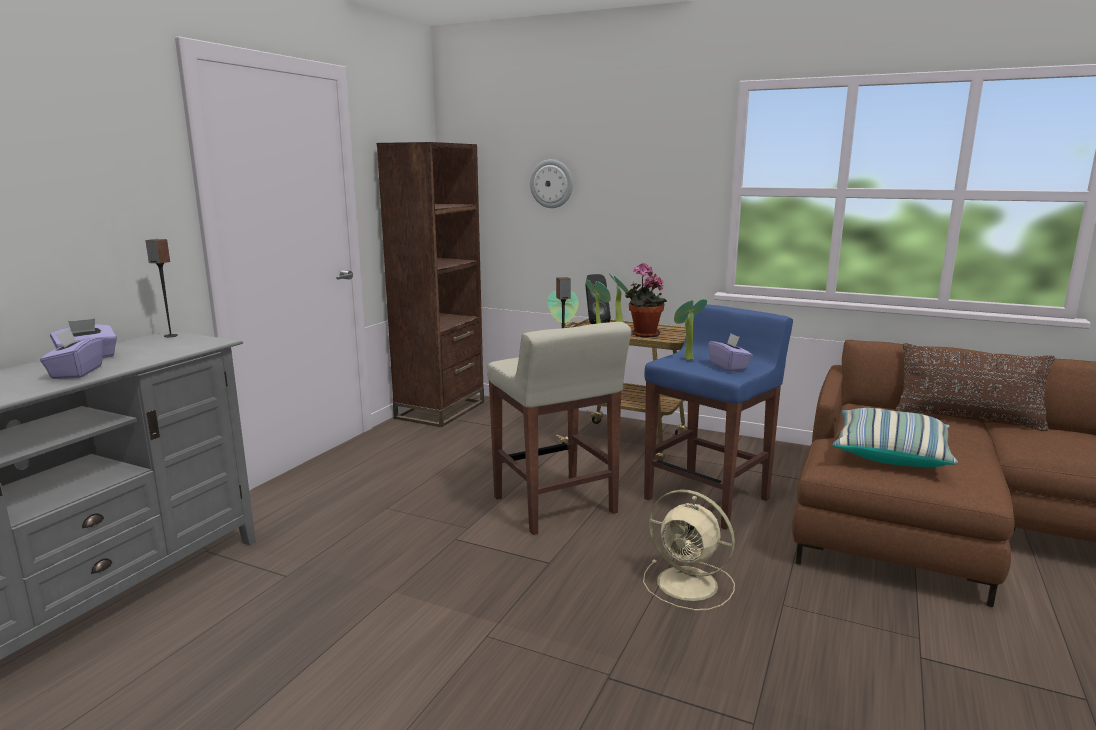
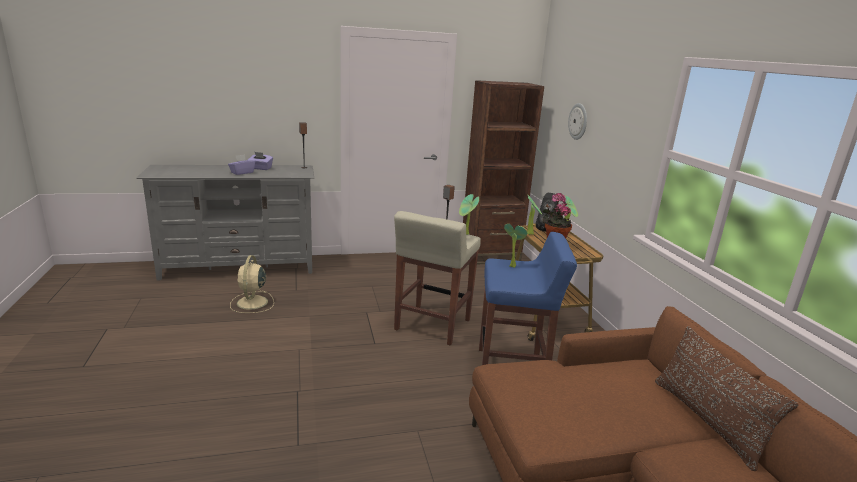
camera: 50 degrees right, 5 degrees up
beige fan [643,489,735,611] -> beige fan moved to [230,255,274,313]
purple tissue box [708,334,753,372] -> none
pillow [832,408,958,467] -> none

